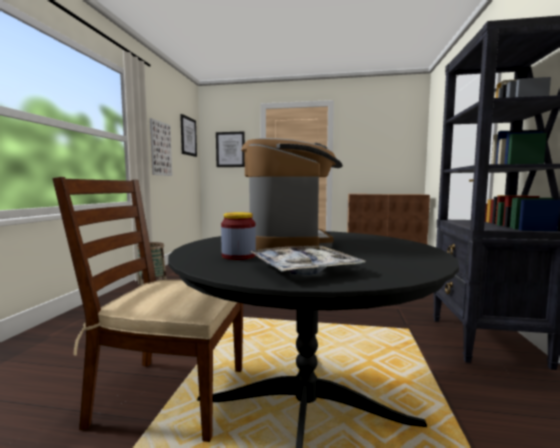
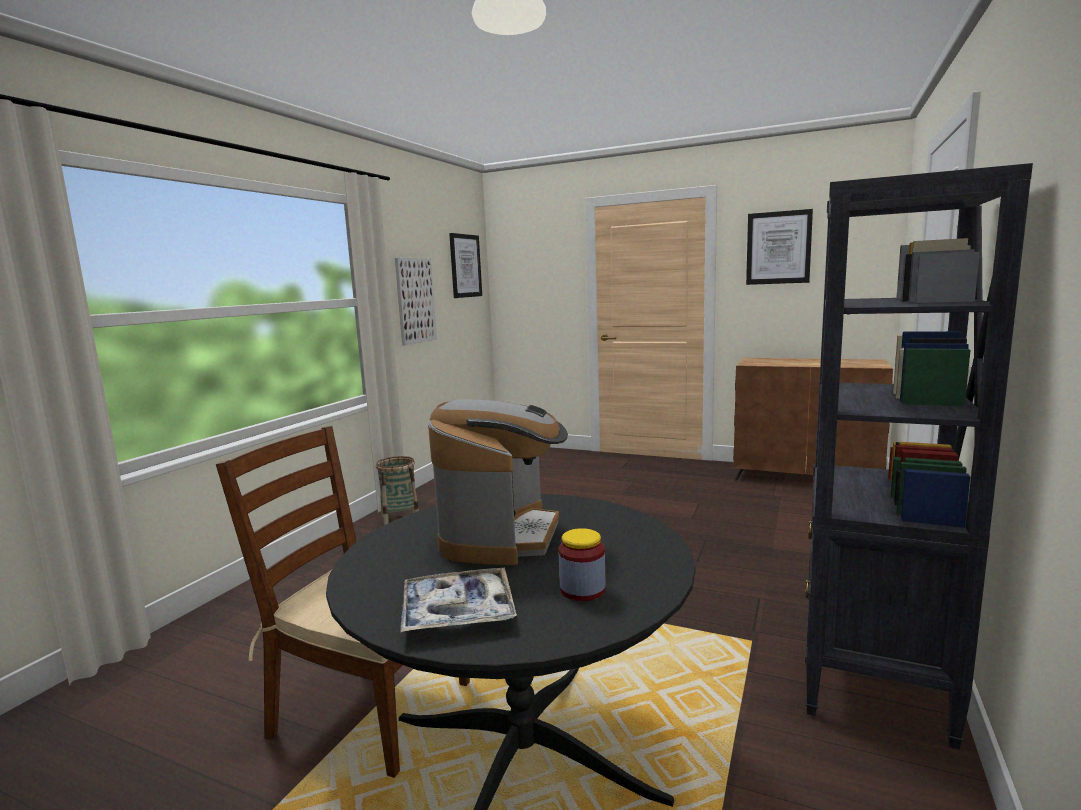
camera: 15 degrees right, 5 degrees up
picture [216,131,245,167] -> picture moved to [746,209,813,285]
jar [221,212,256,260] -> jar moved to [559,528,606,601]

